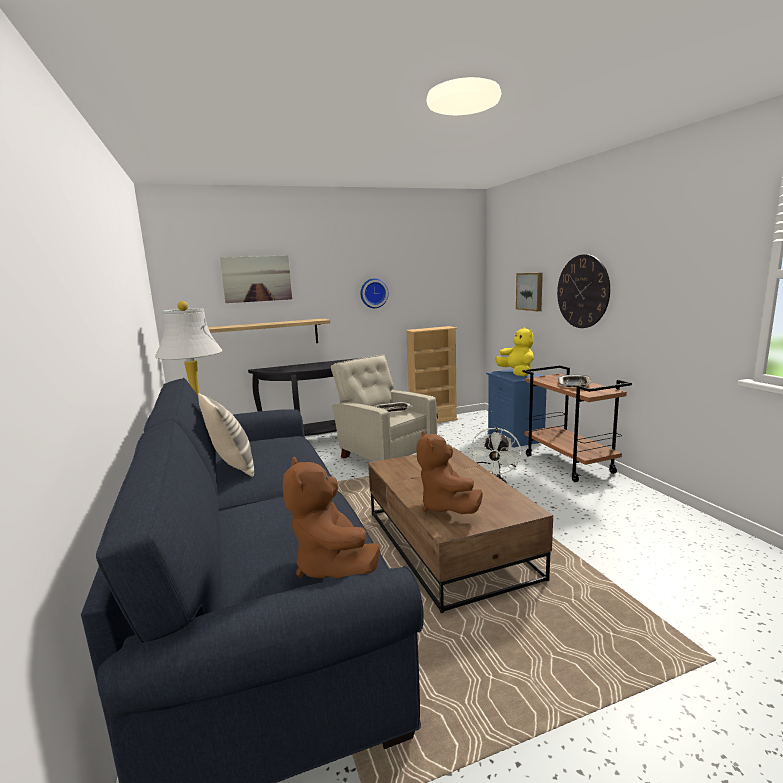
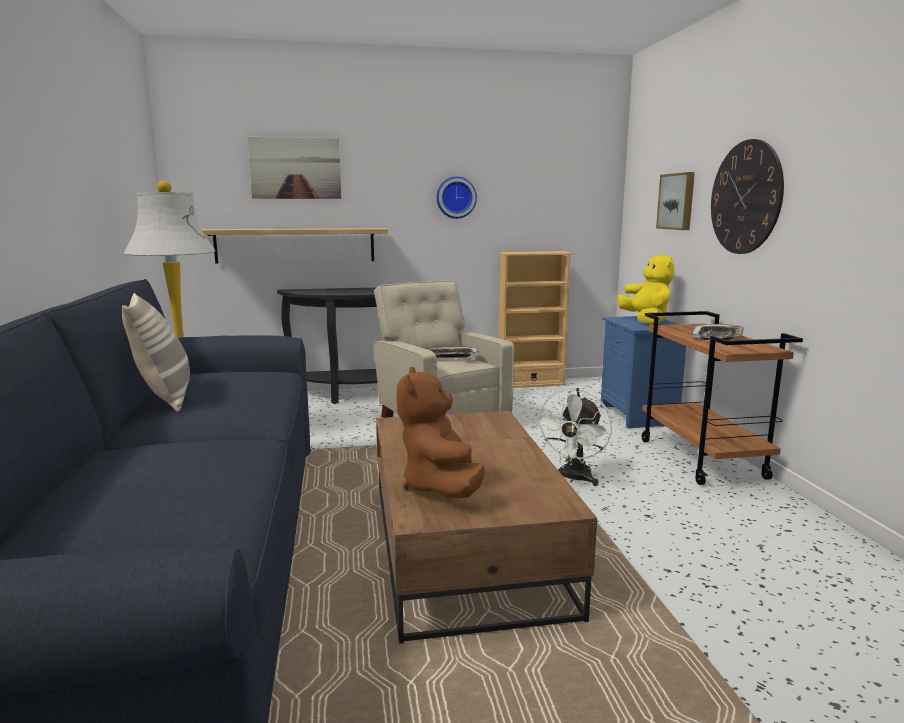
camera: 10 degrees right, 0 degrees up
brown plush toy [283,457,380,579] -> none

